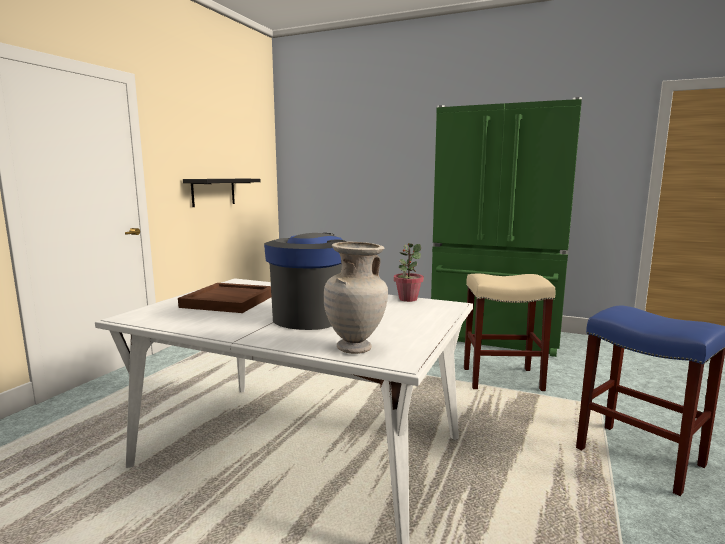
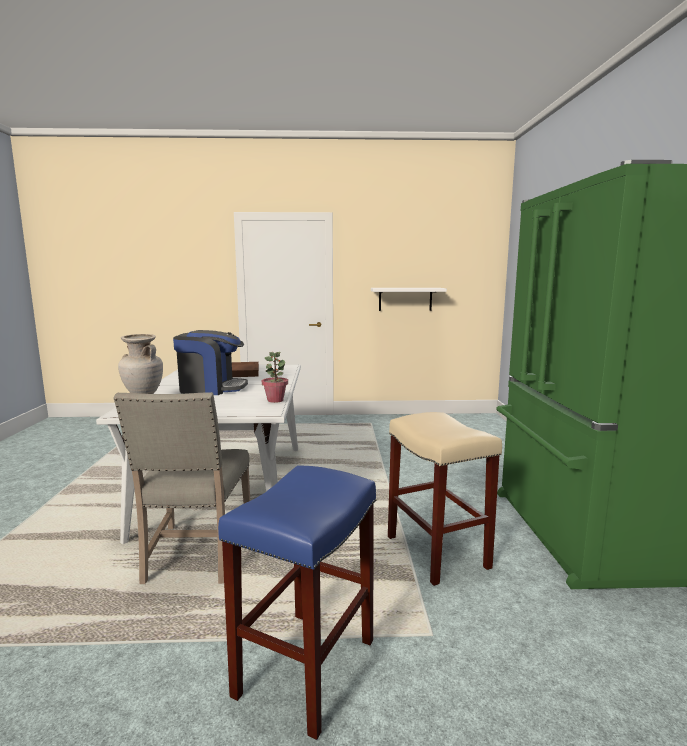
camera: 65 degrees right, 0 degrees up
black shelf [183,179,261,207] -> white shelf [371,288,447,311]
none -> beige chair [114,392,250,584]

